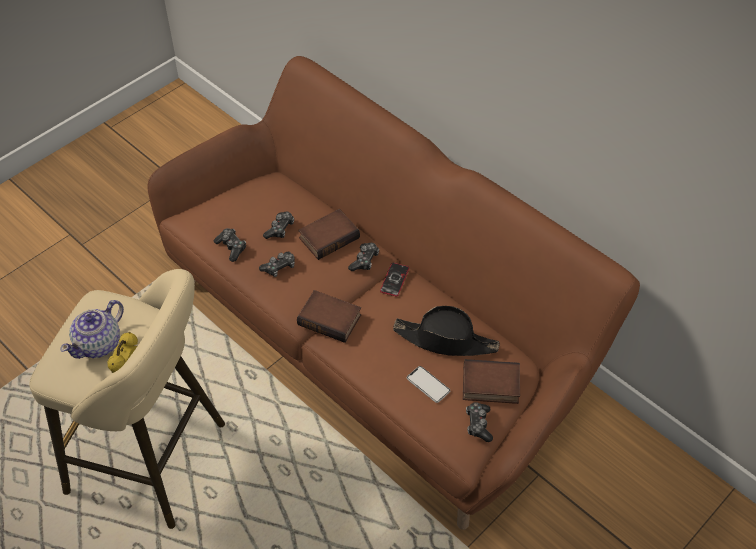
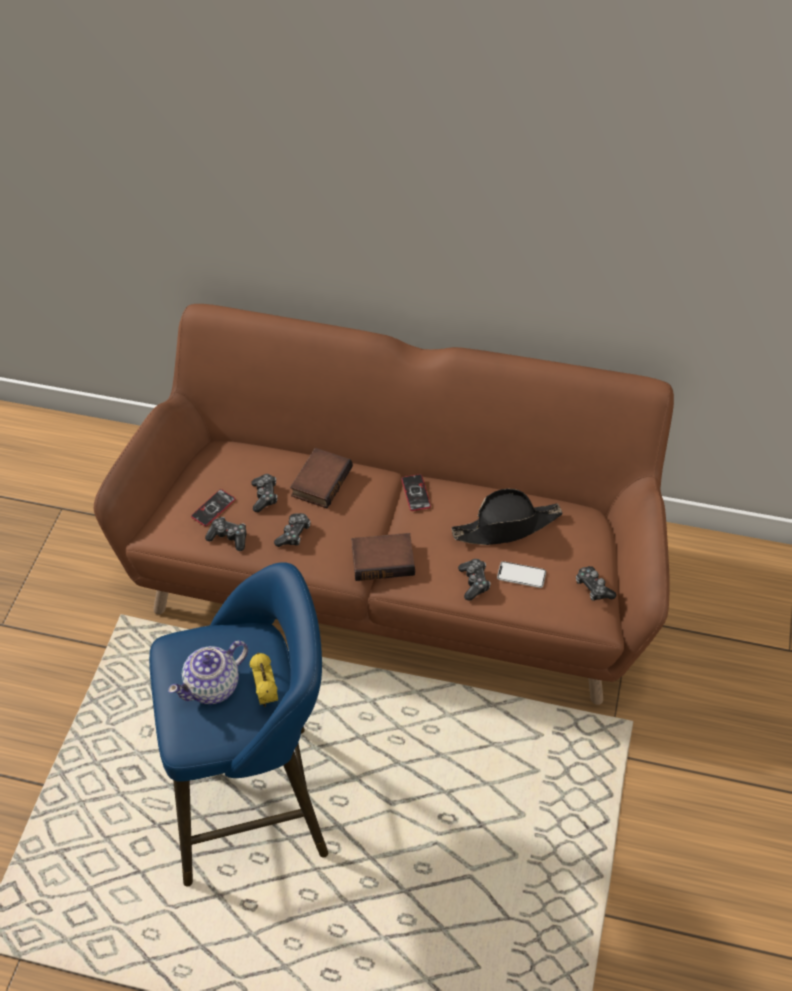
camera: 30 degrees left, 0 degrees up
beige stool [29,269,225,529] -> blue stool [149,562,328,887]
teapot [60,300,124,359] -> teapot turned 45 degrees clockwise [168,641,248,705]
game controller [348,243,379,271] -> game controller moved to [458,559,490,600]
book [463,359,520,404] -> none
none -> phone [191,489,235,526]

